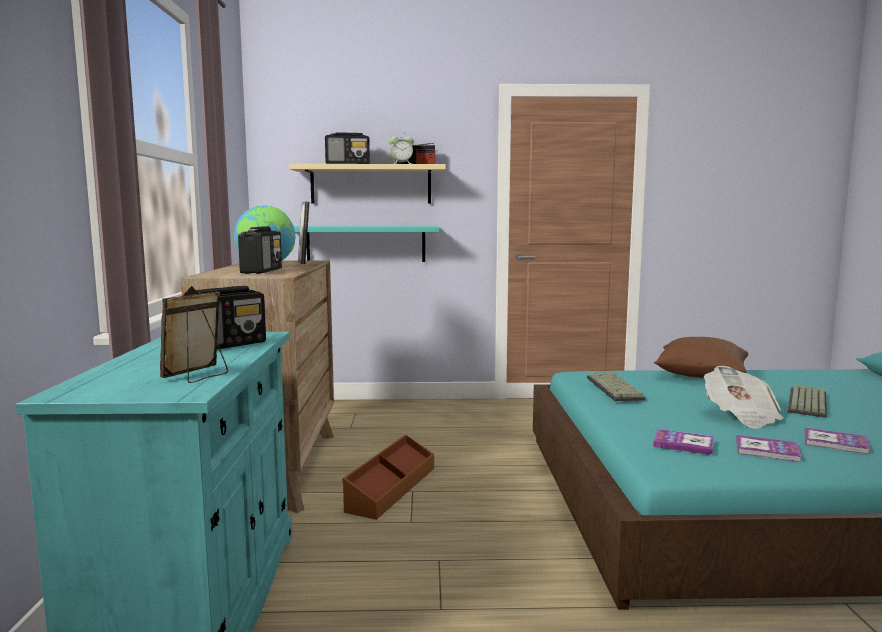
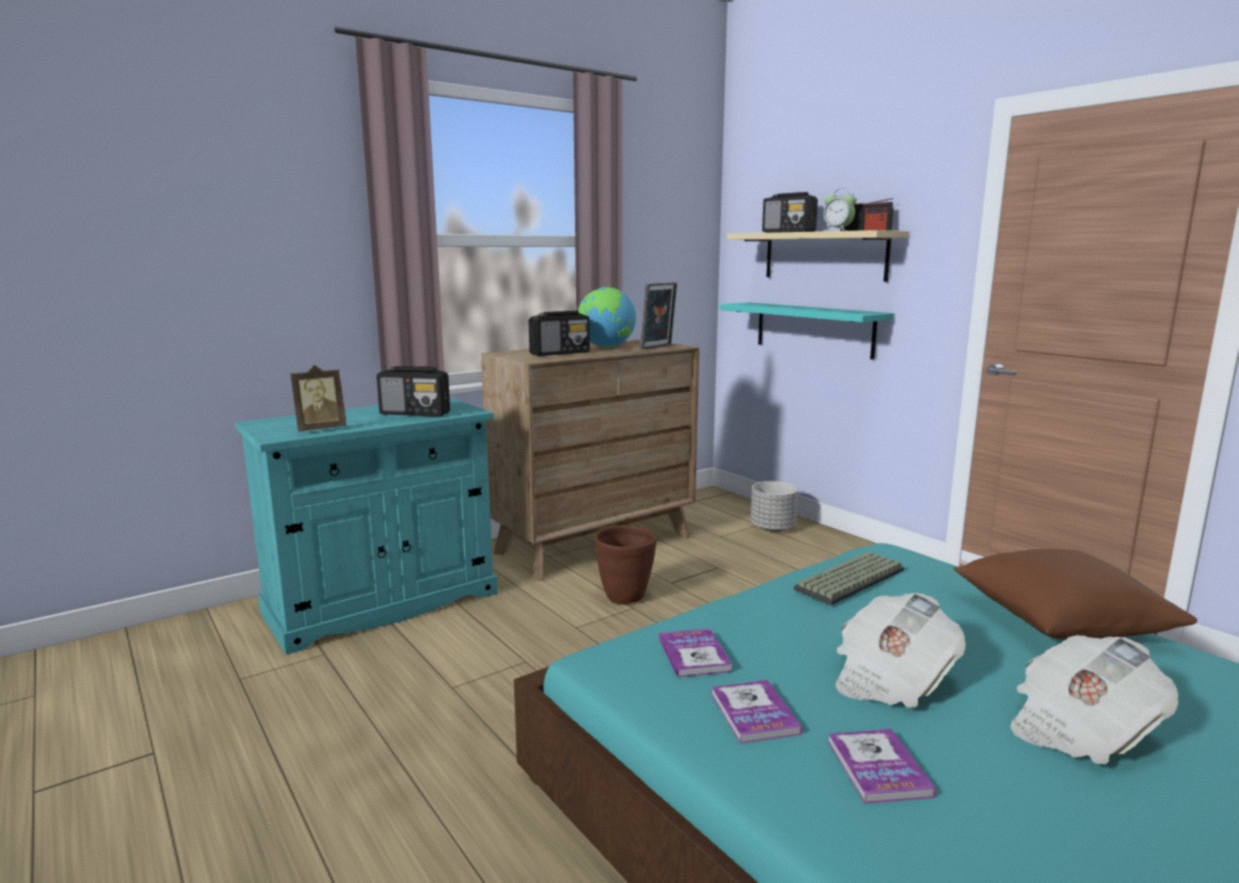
camera: 55 degrees right, 5 degrees up
picture frame [160,286,228,383] -> picture frame turned 150 degrees clockwise [290,365,346,431]
brown storage box [343,435,434,520] -> brown planter [595,526,657,604]
keyboard [788,385,827,418] -> newspaper [1010,635,1179,765]
none -> grey planter [751,481,798,532]

